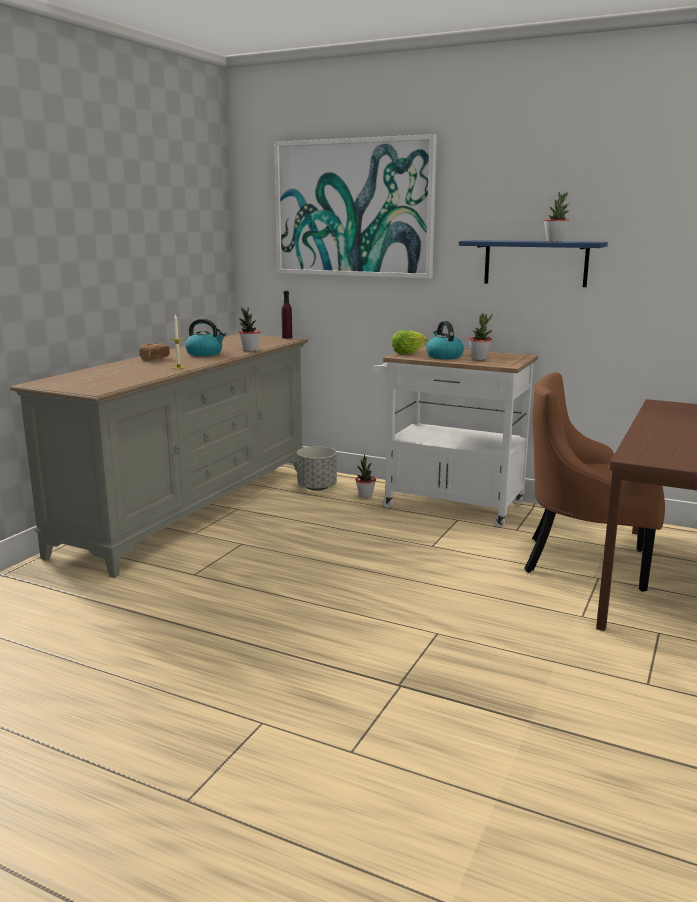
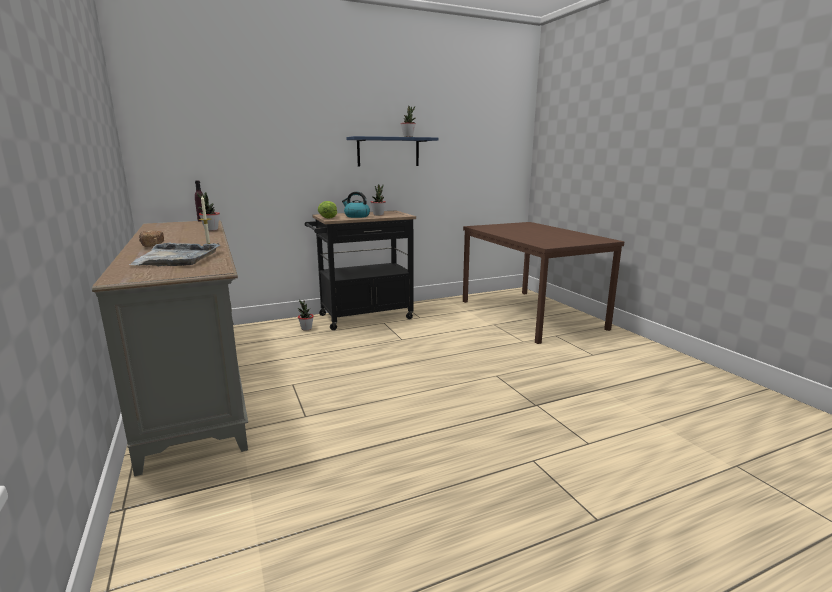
camera: 50 degrees left, 0 degrees up
kettle [185,319,226,356] -> none
picture [274,134,437,278] -> none
grey planter [297,446,337,491] -> none
white cart [373,347,538,527] -> black cart [305,210,416,330]
brown chair [524,372,665,592] -> none
none -> grey tray [129,243,220,266]

